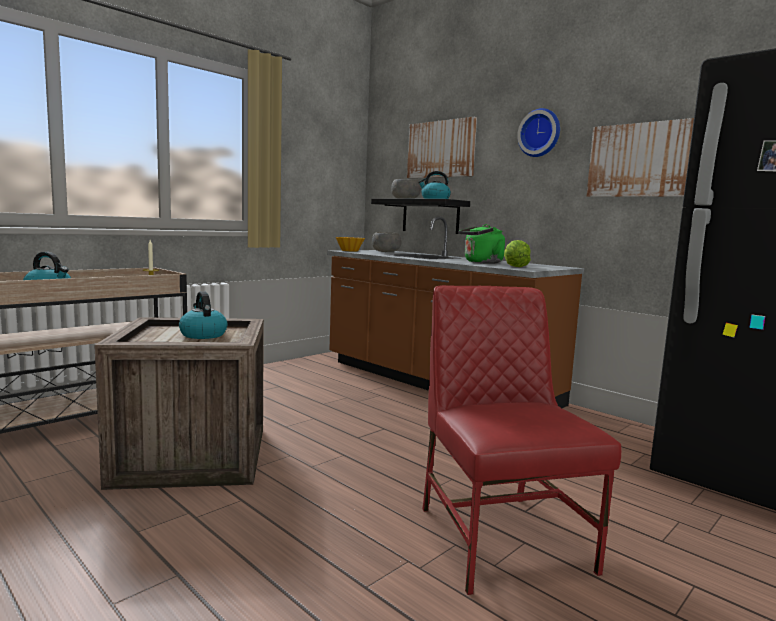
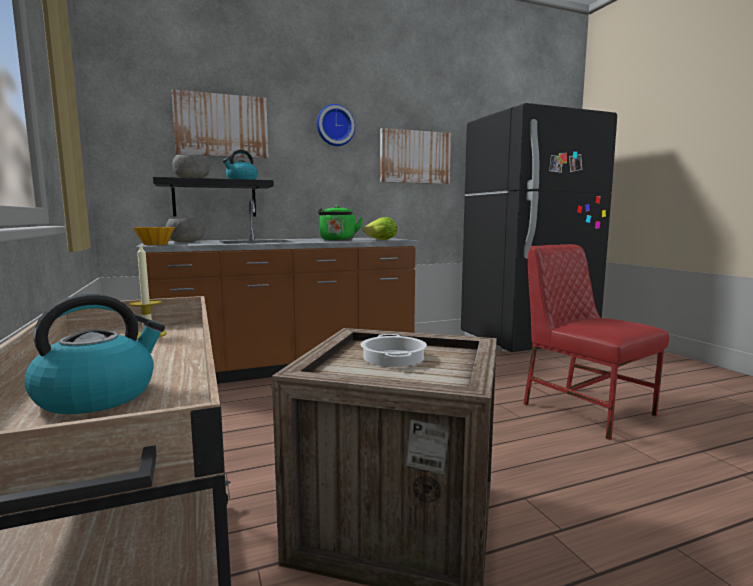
camera: 65 degrees left, 0 degrees up
kettle [179,291,228,339] -> cooking pot [361,334,427,367]
red chair [422,285,621,595] -> red chair turned 45 degrees clockwise [523,244,669,440]

